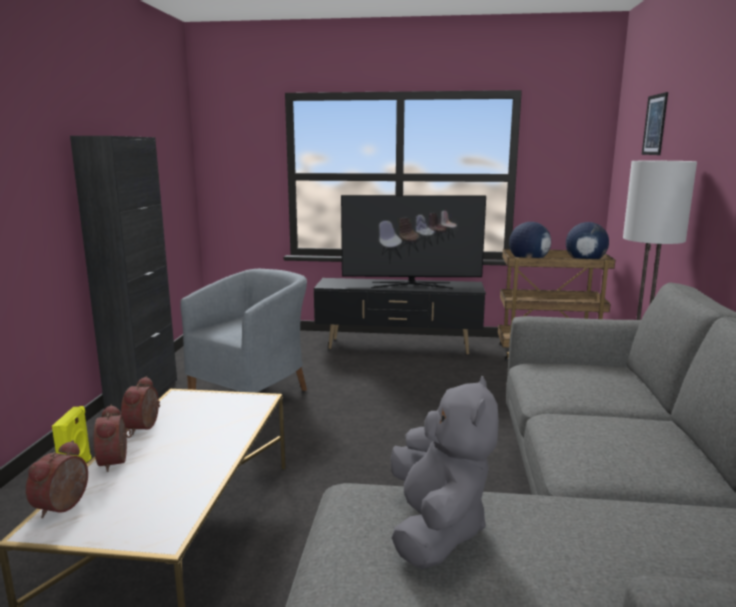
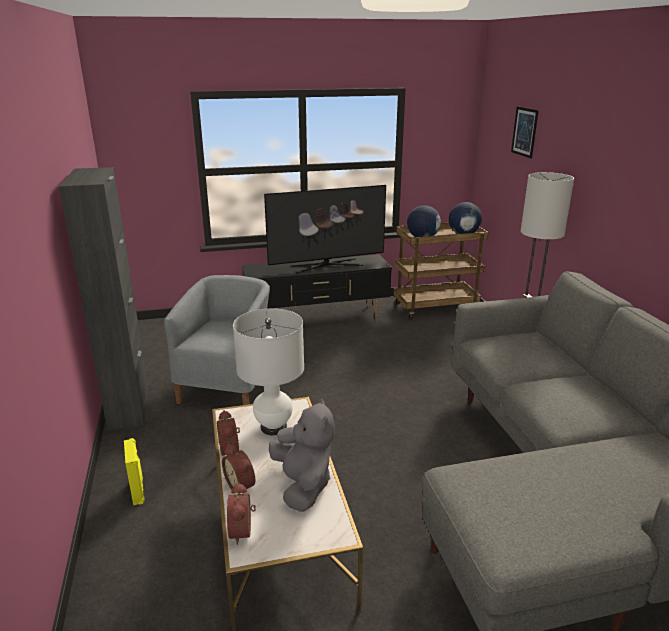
camera: 20 degrees left, 10 degrees up
grey plush toy [391,375,499,569] -> grey plush toy moved to [269,398,334,512]
none -> white table lamp [233,308,304,435]

